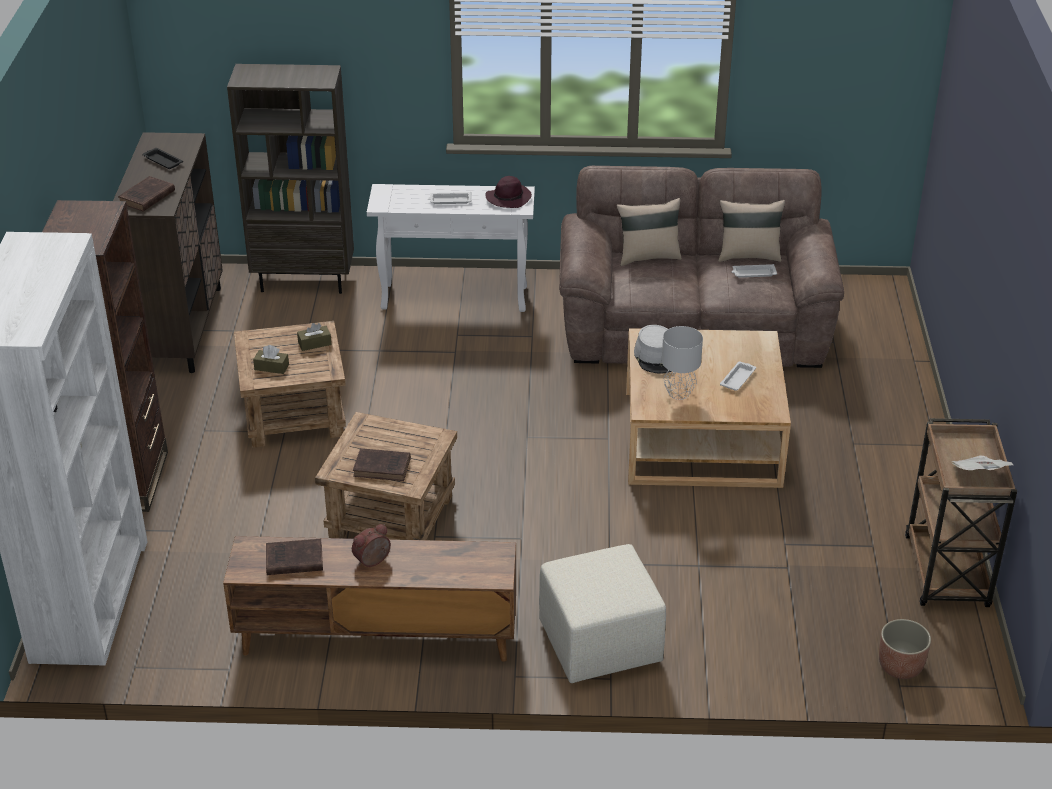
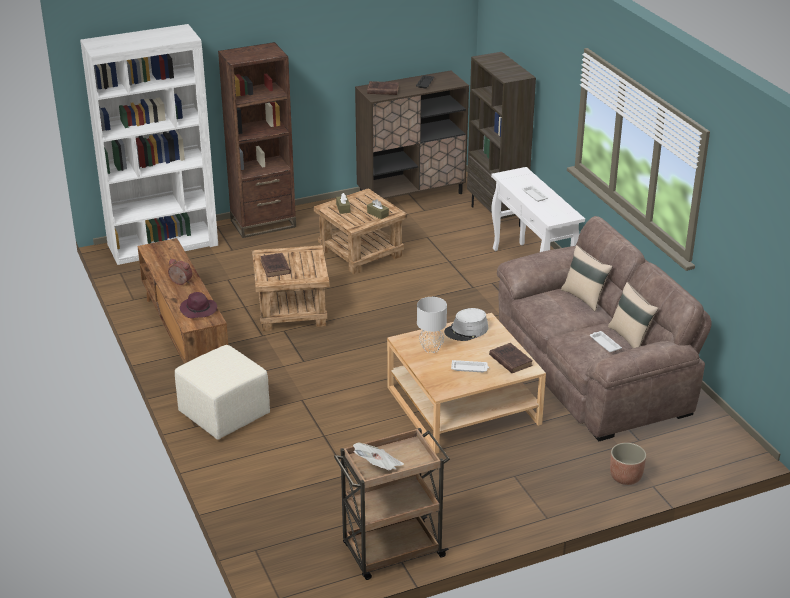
camera: 65 degrees right, 5 degrees down
brown book [266,539,323,575] -> brown book moved to [489,343,533,373]
purple hat [485,176,532,208] -> purple hat moved to [180,292,217,318]
planter [879,619,931,679] -> planter moved to [610,443,646,485]

